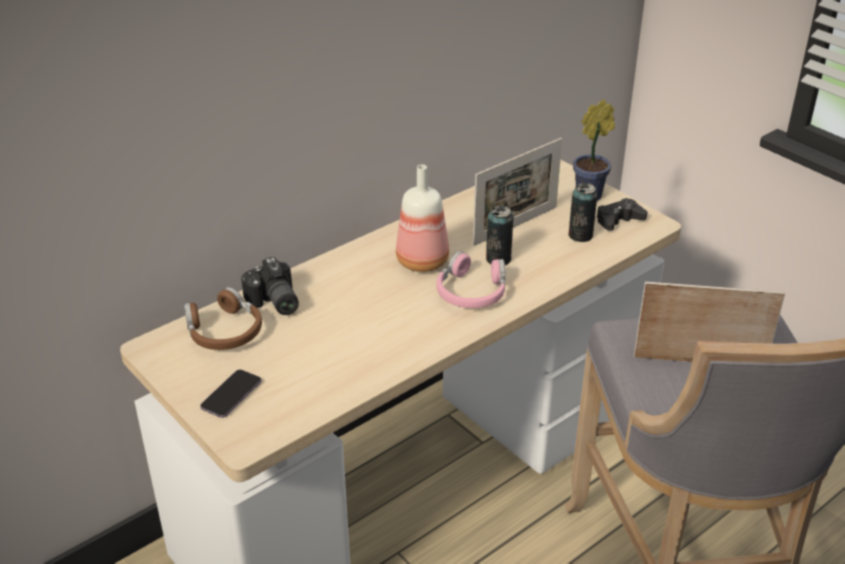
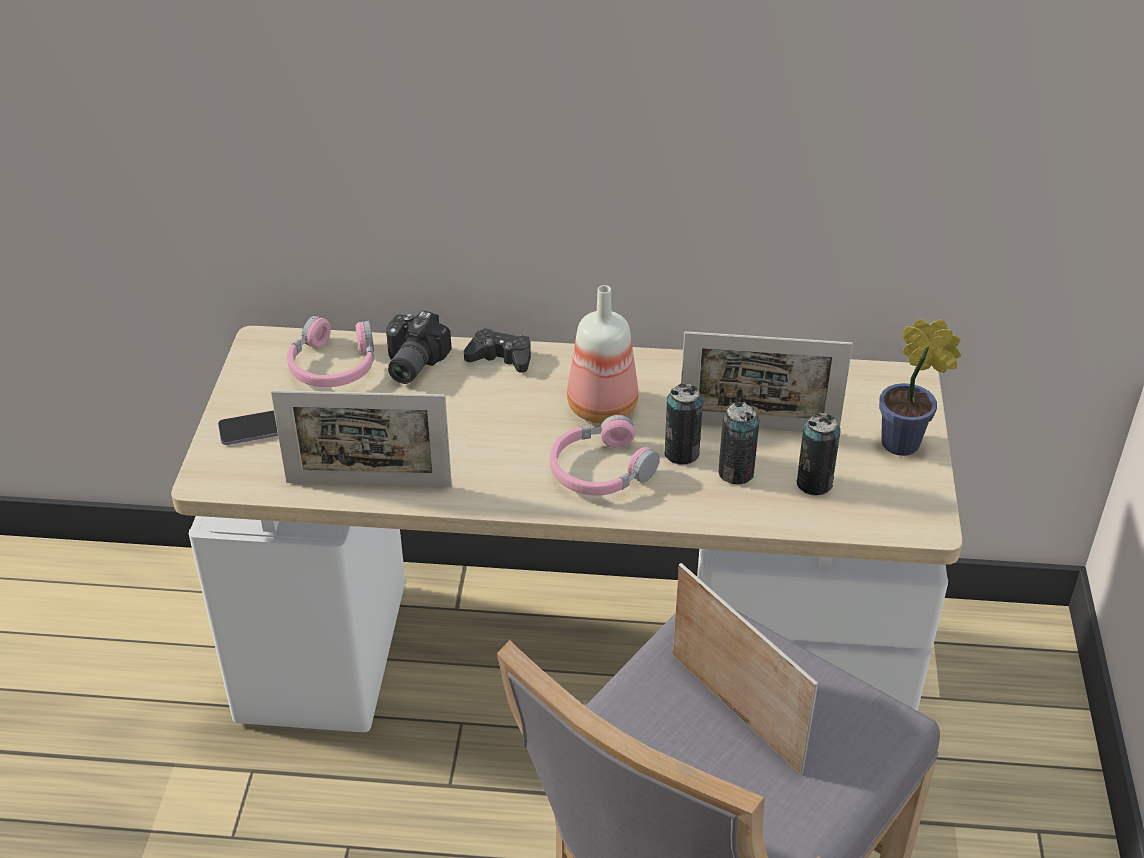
camera: 45 degrees right, 5 degrees up
brown headphones [184,287,262,350] -> pink headphones [287,316,374,387]
black game controller [597,198,648,231] -> black game controller moved to [464,328,531,373]
none -> picture frame [271,390,452,487]
none -> can [718,402,760,484]

